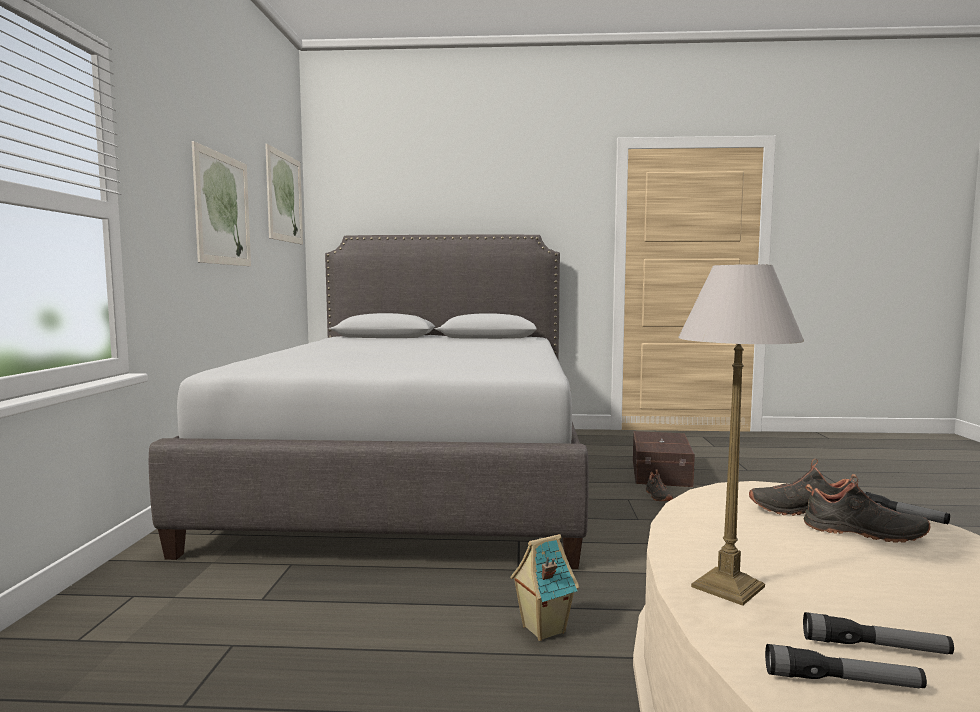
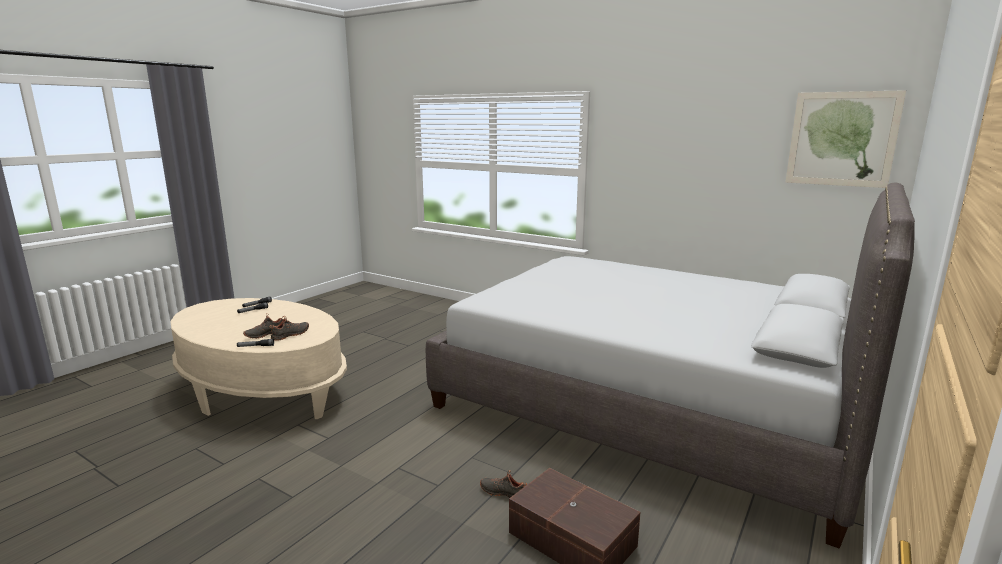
camera: 120 degrees right, 10 degrees up
picture [192,141,251,266] -> none
toy house [510,534,579,641] -> none
table lamp [678,264,804,606] -> none

